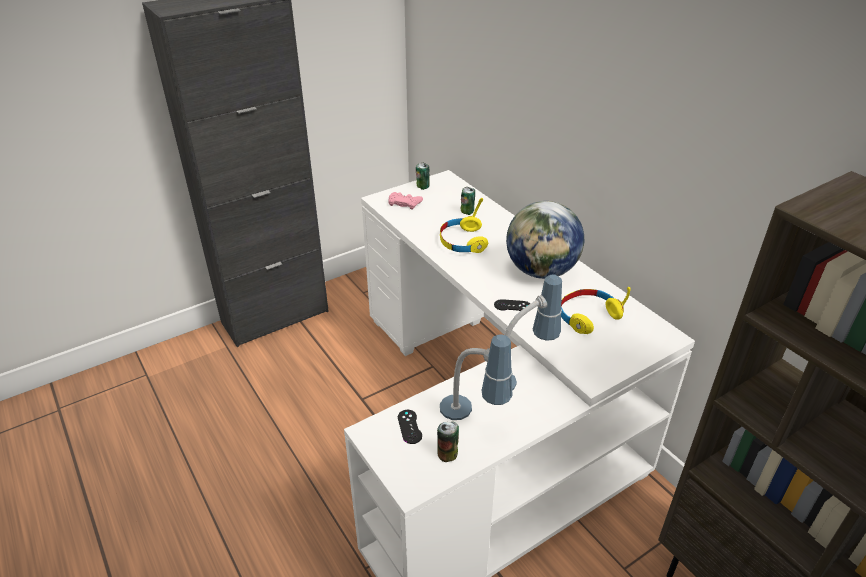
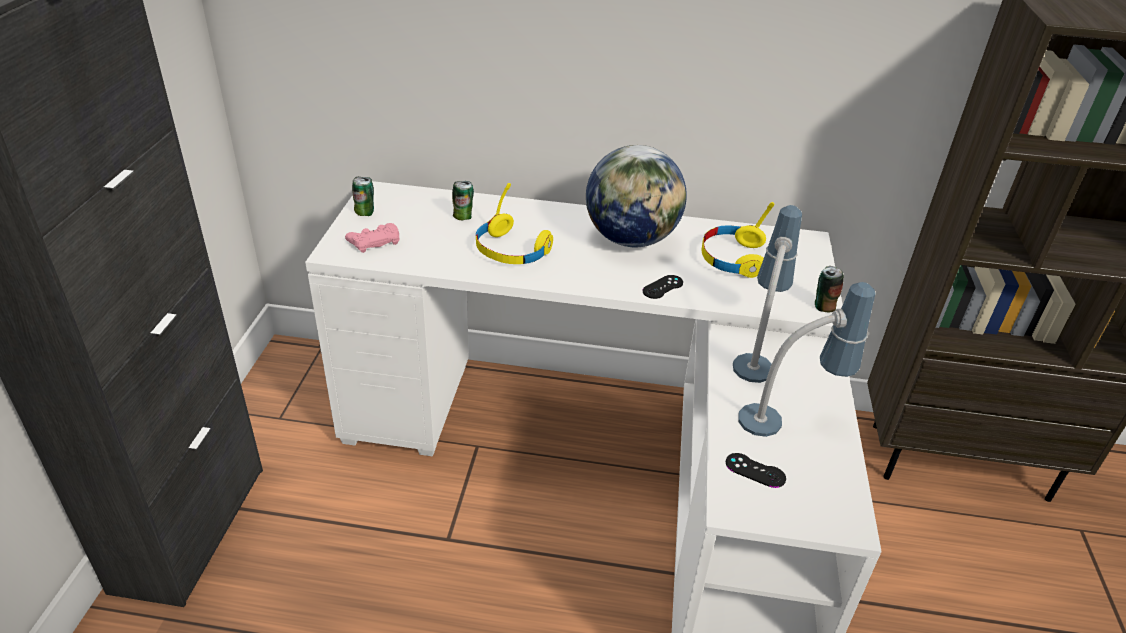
camera: 50 degrees left, 0 degrees up
can [437,422,459,462] -> can moved to [815,266,844,312]

